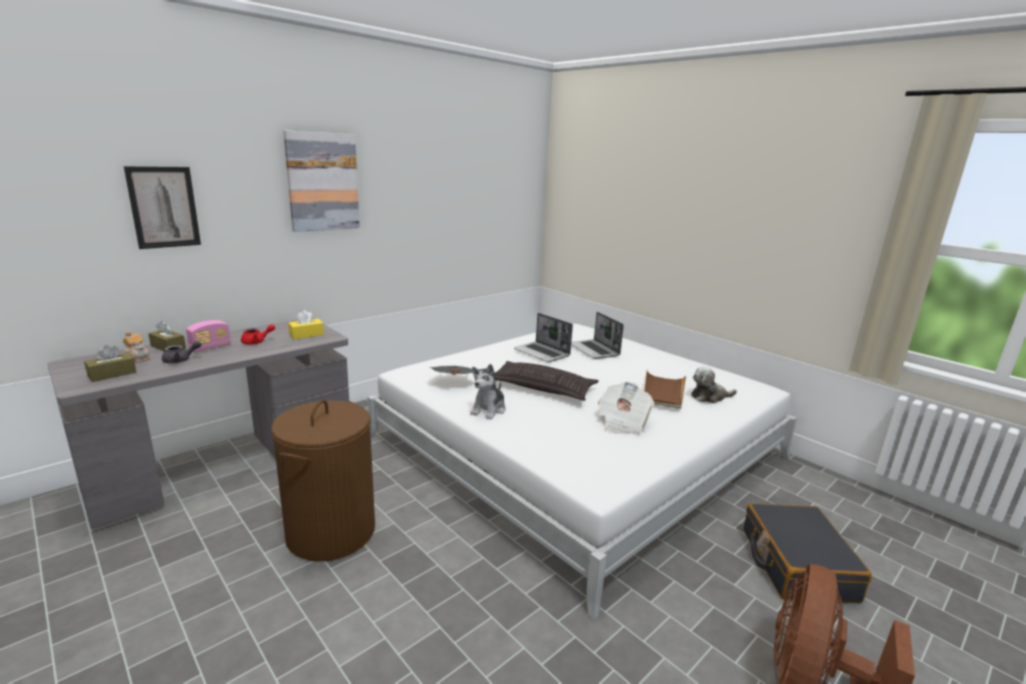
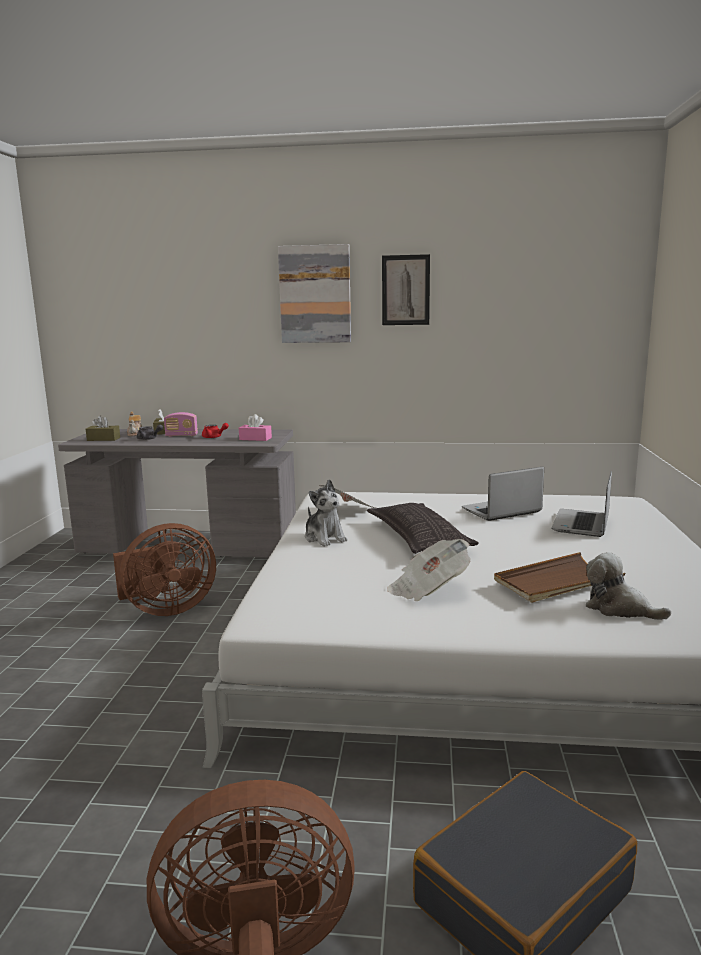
camera: 50 degrees right, 5 degrees down
picture [124,166,201,249] -> picture moved to [382,254,430,325]
brown laundry basket [271,400,375,562] -> brown fan [113,523,216,616]
yellow tissue box [288,310,324,339] -> pink tissue box [239,414,272,441]
plush toy [470,364,506,420] -> plush toy turned 105 degrees counterclockwise [305,479,348,547]
laptop [514,313,573,362] -> laptop turned 60 degrees clockwise [462,467,544,521]

